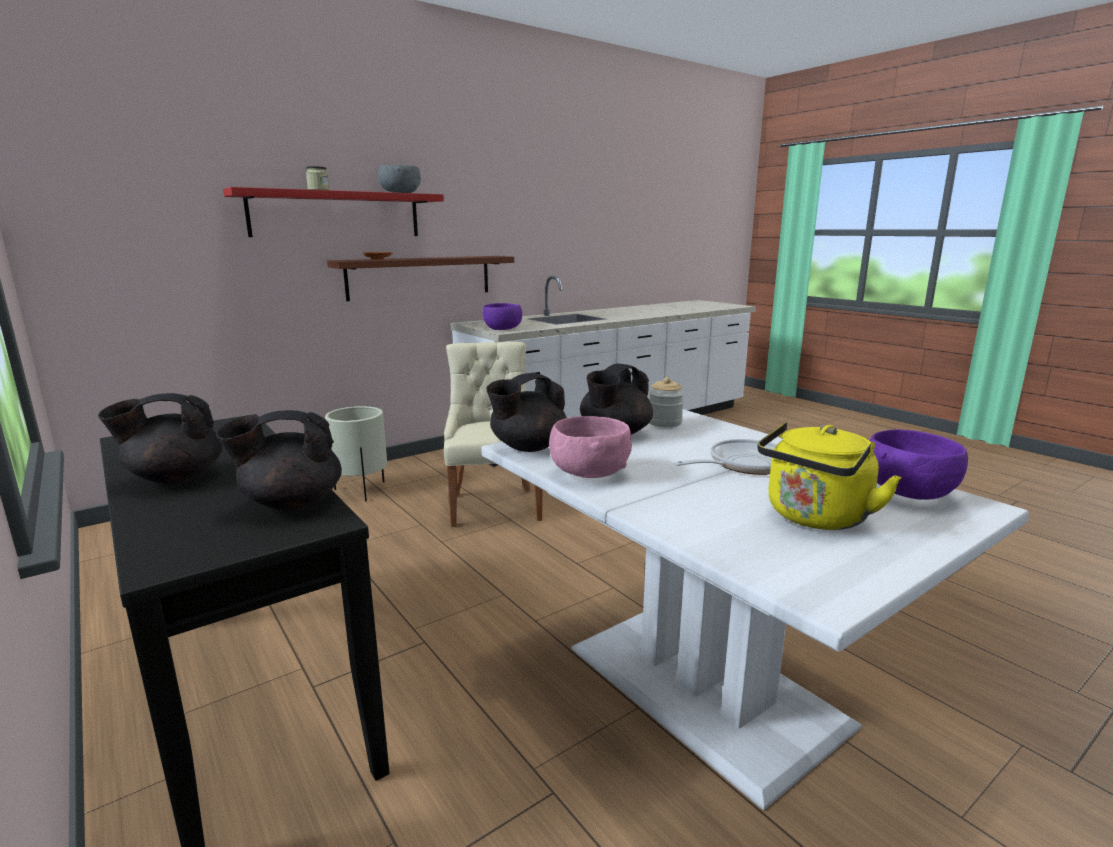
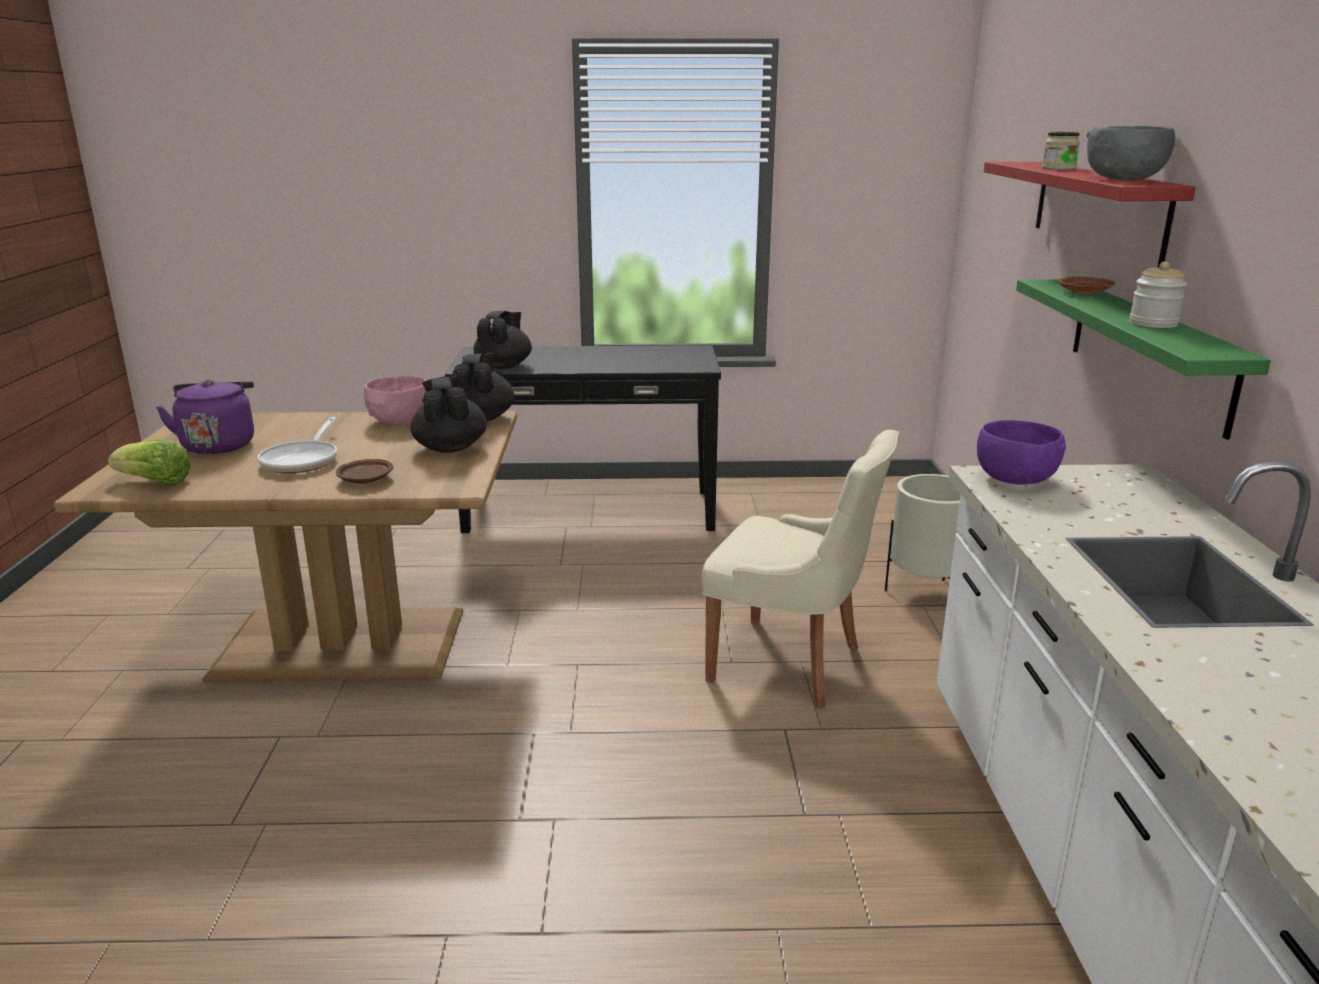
camera: 125 degrees right, 5 degrees up
black teapot [98,393,222,484] -> none
brown shelf [327,256,514,301] -> green shelf [1016,279,1271,440]
white dining table [481,409,1029,810] -> brown dining table [54,411,517,682]
jar [649,377,684,427] -> jar moved to [1129,261,1187,328]
yellow kettle [757,422,902,530] -> purple kettle [156,380,254,454]
purple bowl [869,430,968,500] -> lettuce [108,440,191,485]
none -> brown plate [336,459,393,484]

